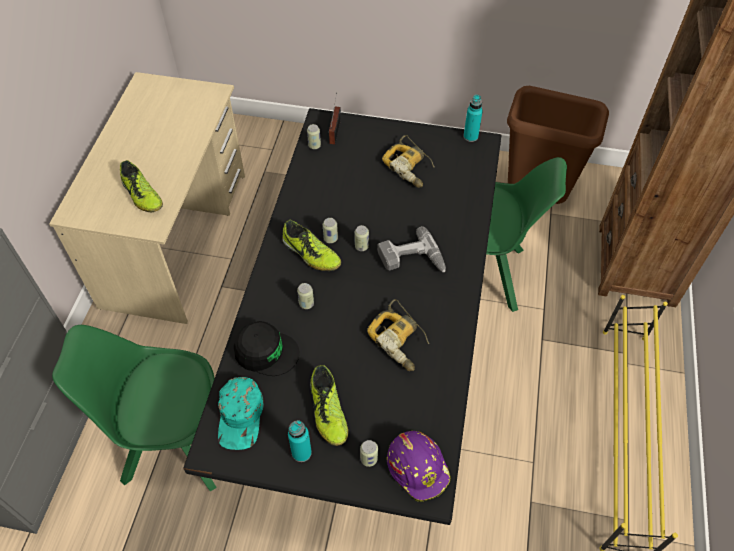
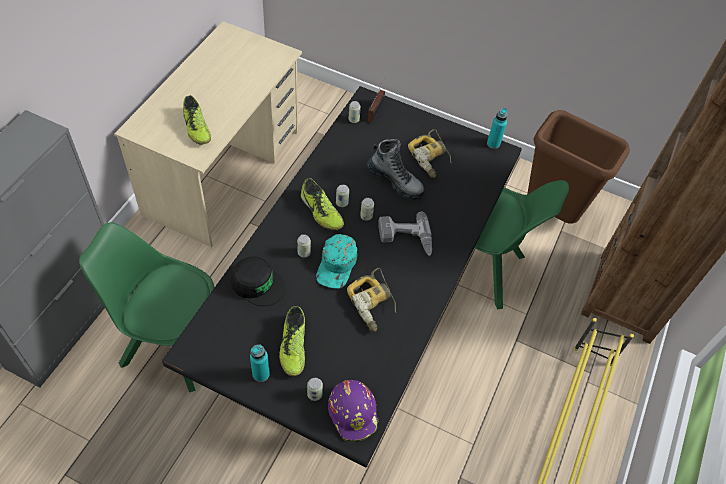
camera: 10 degrees right, 0 degrees up
turquoise cap [218,377,264,450] -> turquoise cap moved to [316,234,357,289]
none -> boot [367,139,425,200]

